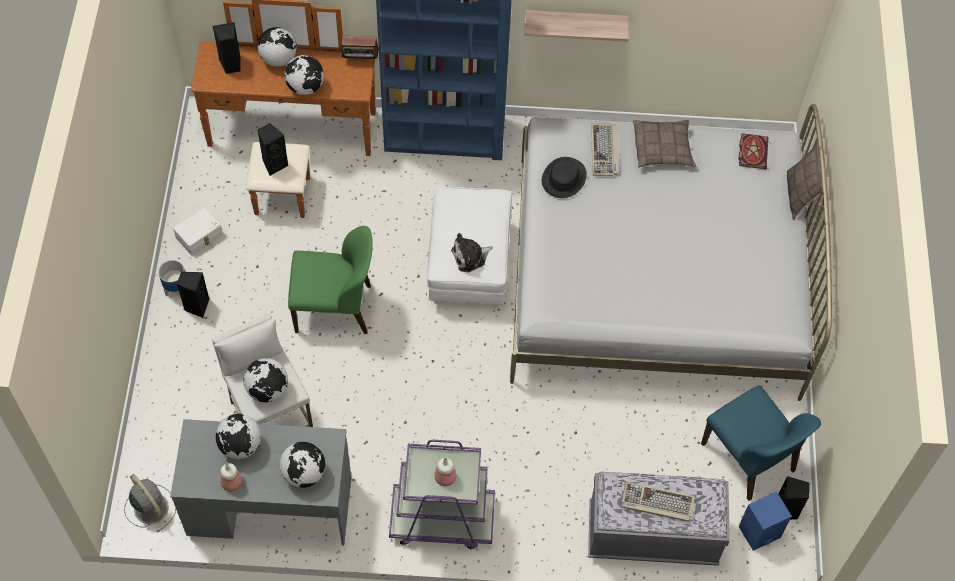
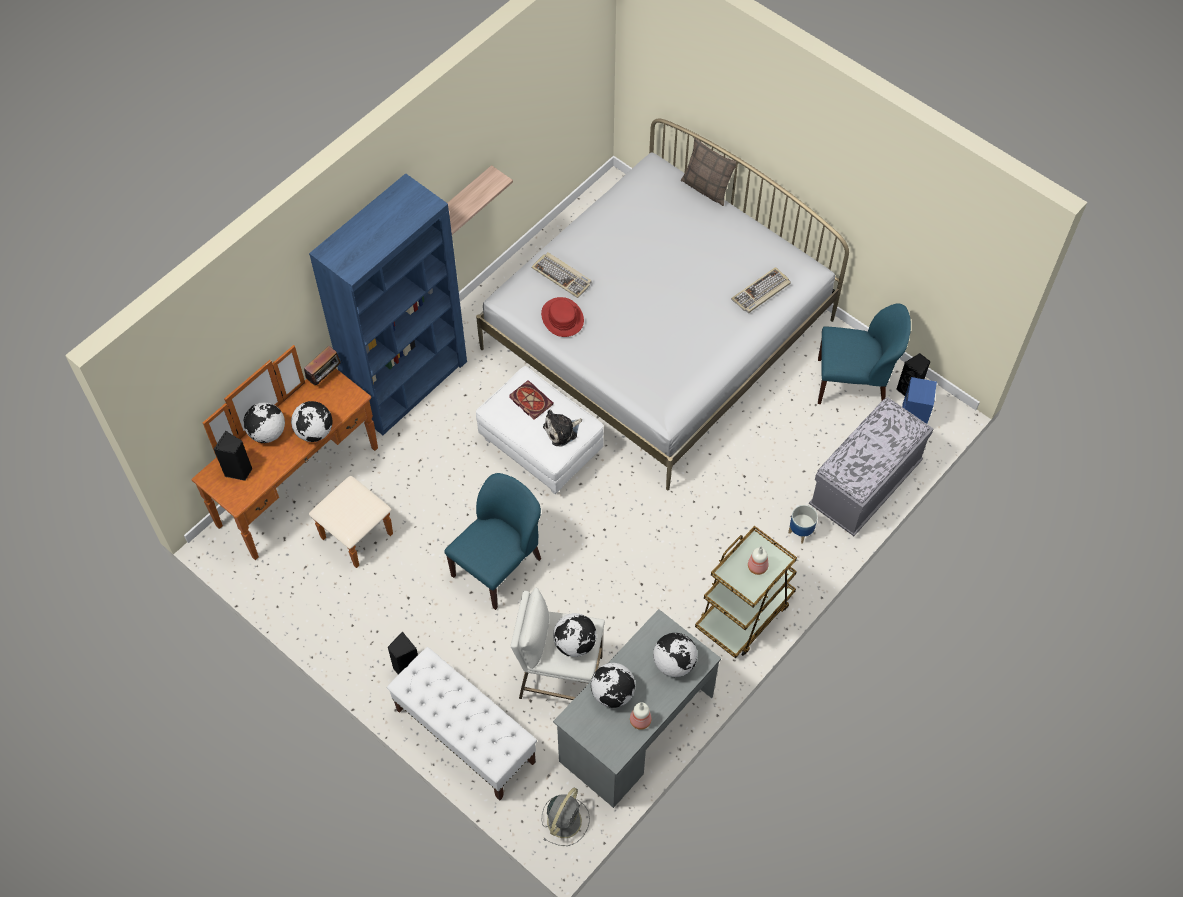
camera: 50 degrees left, 0 degrees up
grey fan [124,474,176,533] -> grey fan turned 120 degrees clockwise [542,787,590,846]
planter [158,260,185,296] -> planter moved to [788,505,818,544]
white storage box [173,208,223,256] -> none
black speaker [257,123,289,176] -> none
green chair [288,226,373,334] -> blue chair [444,473,541,610]
purple cart [389,440,495,549] -> brown cart [695,526,797,658]
plush toy [451,233,493,272] -> plush toy turned 45 degrees clockwise [543,409,582,447]
black hat [542,157,587,198] -> red hat [541,297,584,337]
keyboard [622,481,695,522] -> keyboard moved to [731,267,791,313]
pillow [633,120,696,168] -> none
book [739,133,768,169] -> book moved to [509,380,554,420]
none -> white bench [387,647,537,801]

